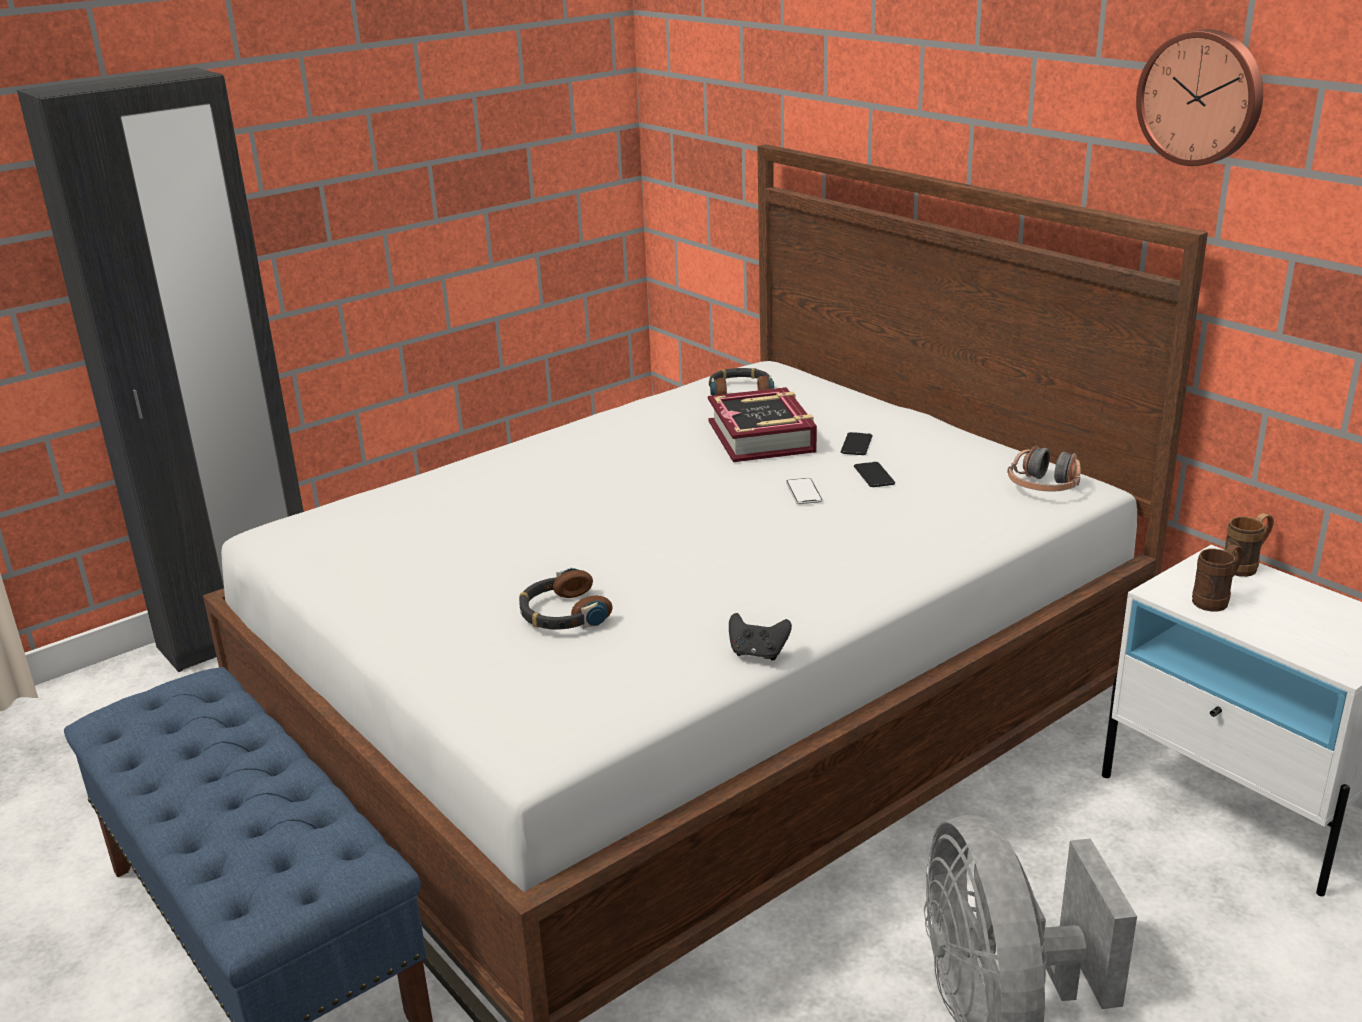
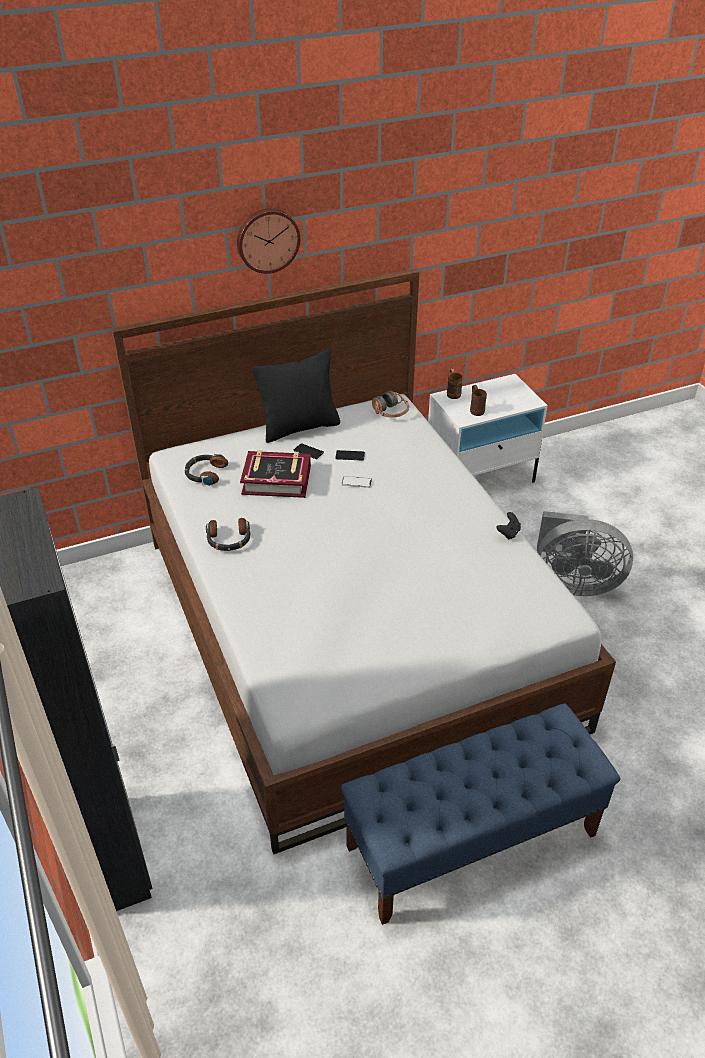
camera: 75 degrees left, 15 degrees up
headphones [519,567,613,629] -> headphones moved to [206,518,251,551]
wall clock [1136,29,1263,166] -> wall clock moved to [237,208,300,274]
none -> black pillow [252,349,340,443]

